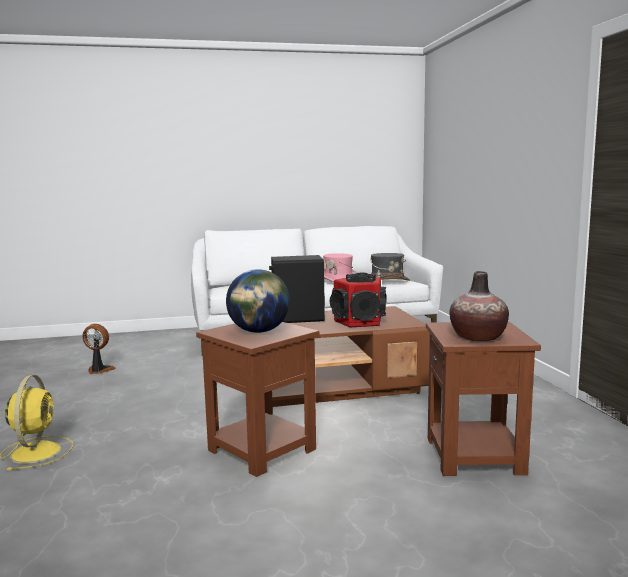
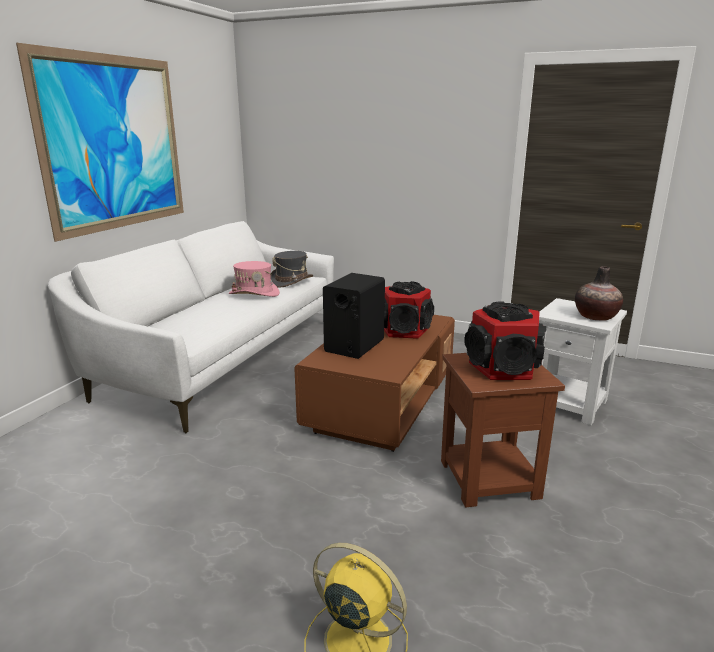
camera: 55 degrees left, 10 degrees up
fan [82,324,116,374] -> none
globe [226,269,290,333] -> speaker [465,301,546,380]
brown side table [426,321,541,476] -> white side table [539,298,627,425]
none -> picture [16,43,184,242]

